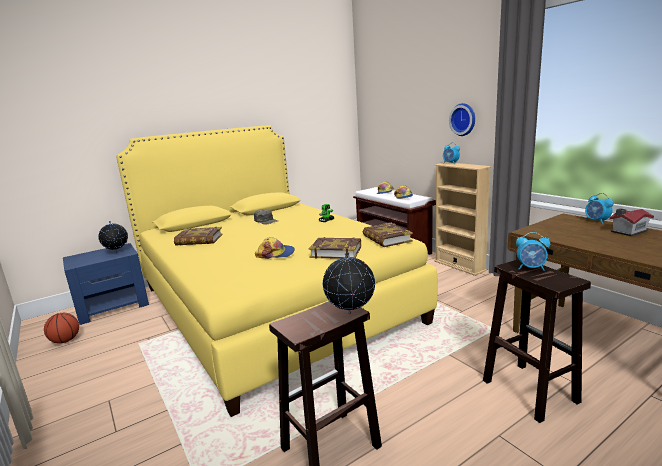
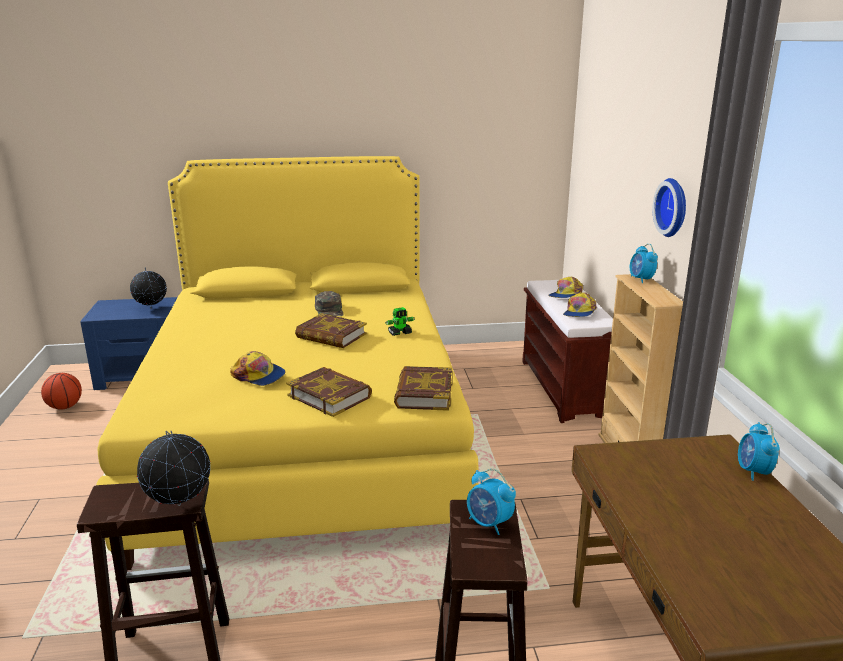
camera: 25 degrees right, 5 degrees up
book [174,227,223,245] -> book moved to [295,313,367,348]
toy house [609,208,654,236] -> none

